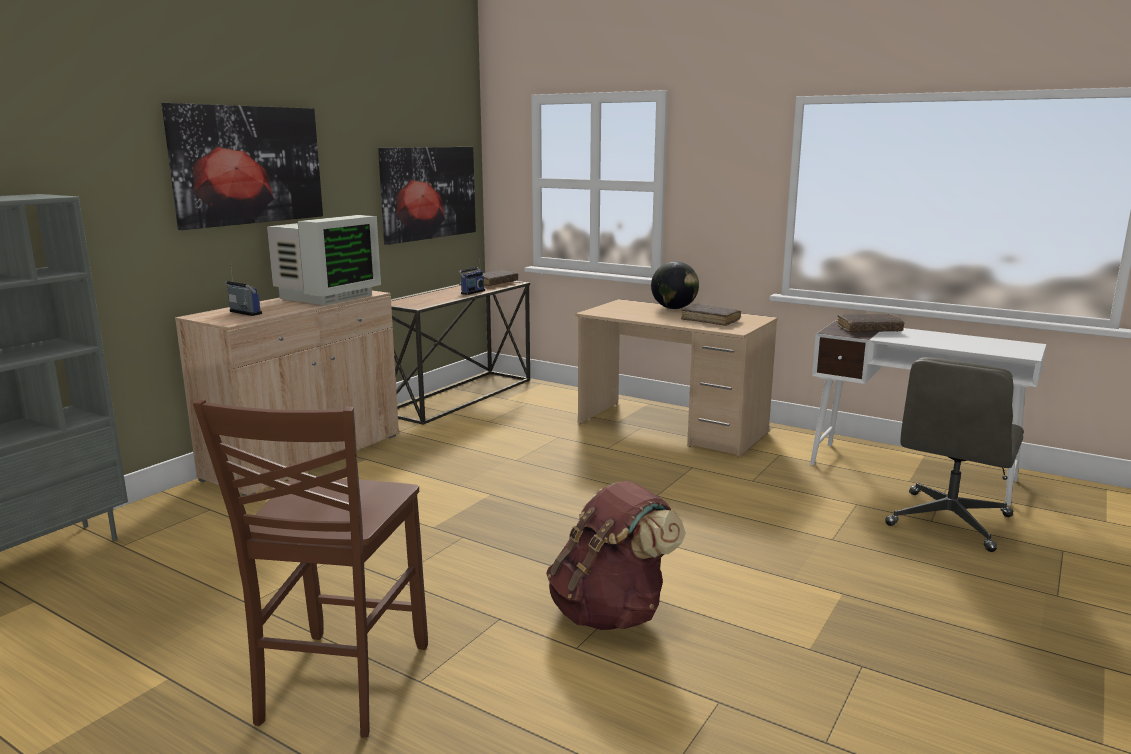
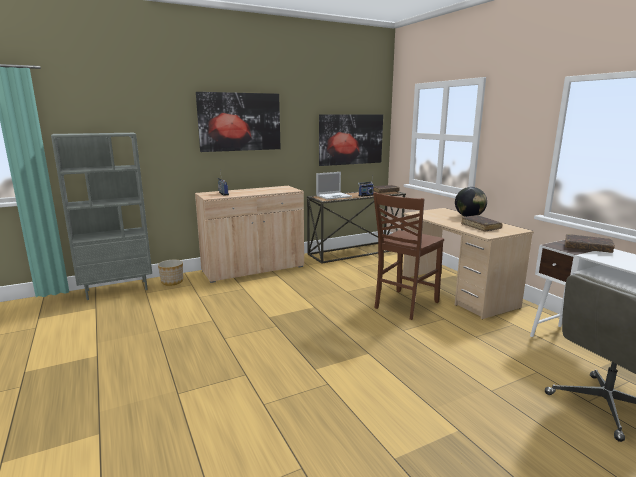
camera: 30 degrees right, 0 degrees up
brown chair [193,399,428,738] -> brown chair moved to [373,192,444,320]
monitor [267,215,381,305] -> none
brown backpack [546,481,686,630] -> none
none -> planter [158,260,183,286]
none -> laptop [316,172,352,200]

